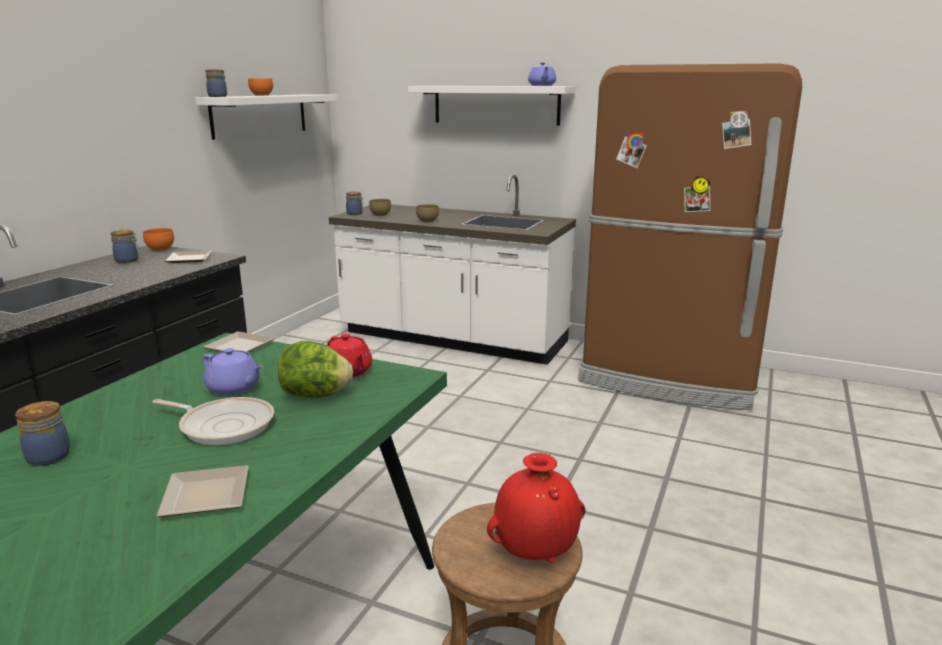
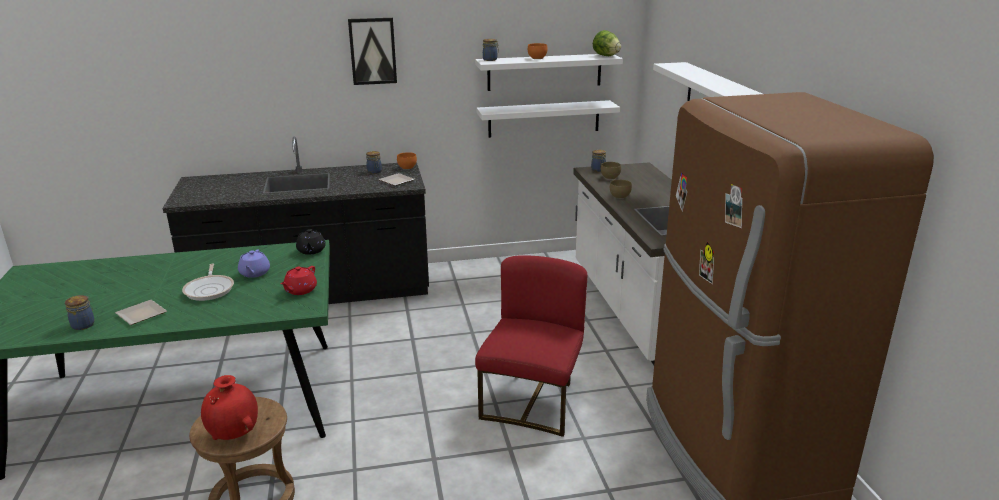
camera: 55 degrees right, 5 degrees up
jar [15,401,70,466] -> jar moved to [65,295,95,330]
plate [203,331,275,352] -> black teapot [296,229,326,255]
lettuce [278,341,353,398] -> lettuce moved to [593,30,621,56]
purple teapot [528,62,556,86] -> none
none -> picture [348,18,397,85]
none -> red chair [475,255,588,437]
none -> white shelf [477,100,620,138]

